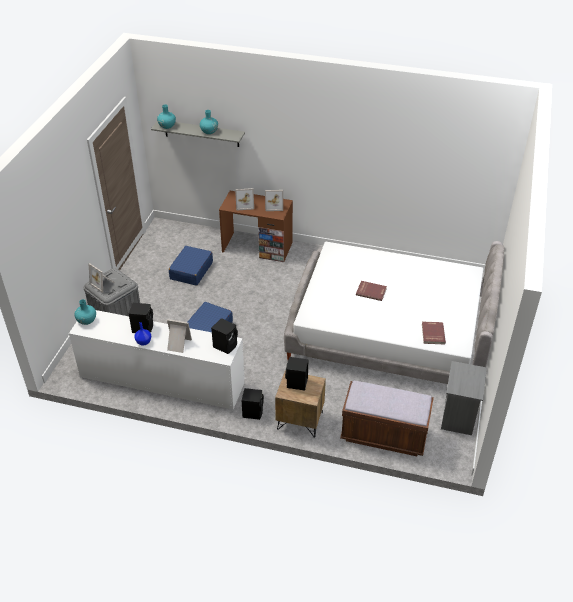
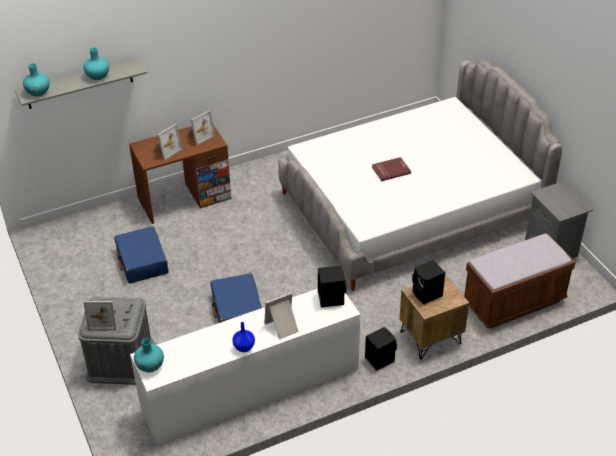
camera: 40 degrees left, 0 degrees up
black speaker [129,303,153,333] -> none
red book [422,322,446,345] -> none

